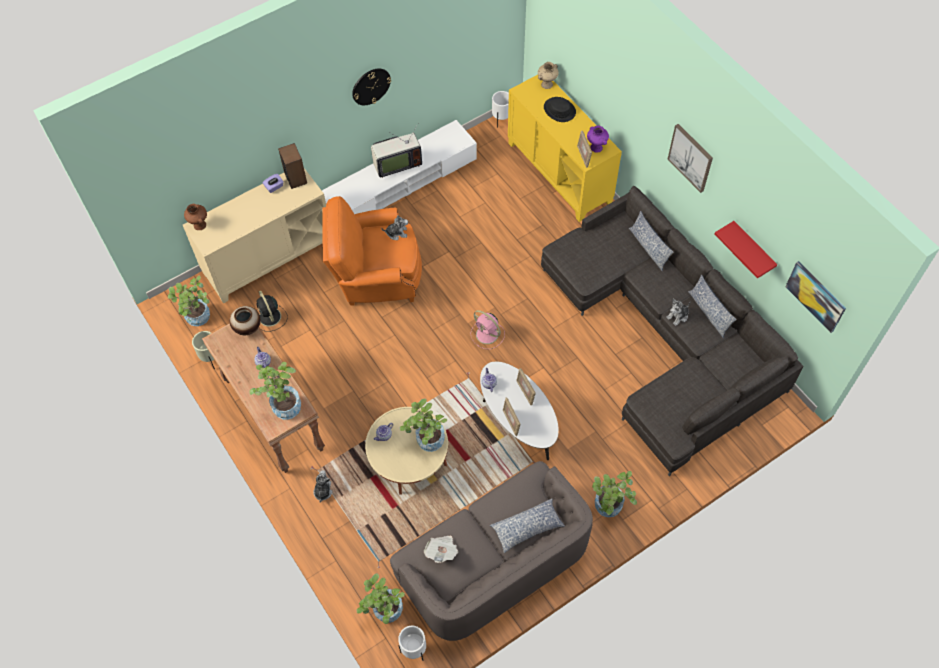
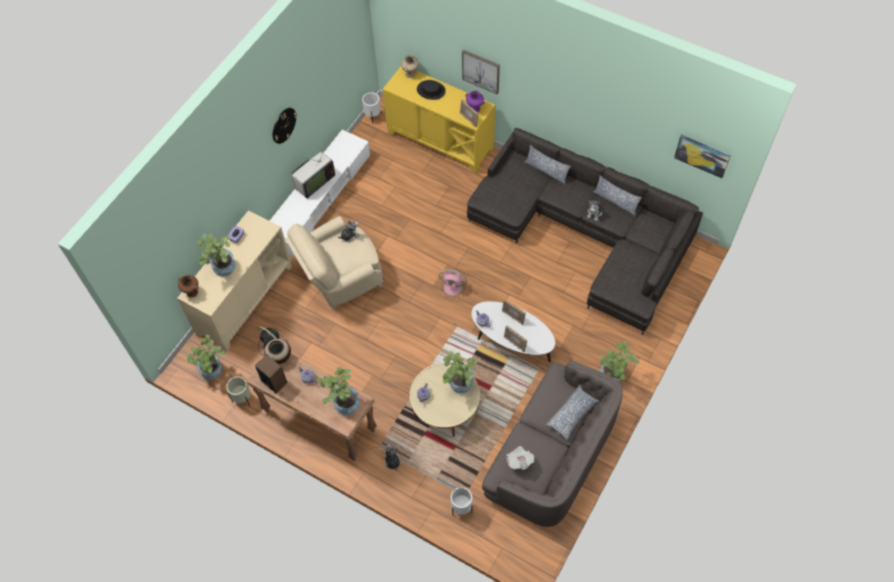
camera: 25 degrees left, 0 degrees up
speaker [278,143,307,189] -> speaker moved to [255,354,288,393]
orange armchair [322,196,422,306] -> beige armchair [285,216,384,310]
potted plant [356,573,405,624] -> potted plant moved to [197,233,236,277]
white planter [398,626,426,661] -> white planter moved to [451,487,472,515]
picture [668,124,713,193] -> picture moved to [462,50,500,94]
red shelf [714,221,777,279] -> none

